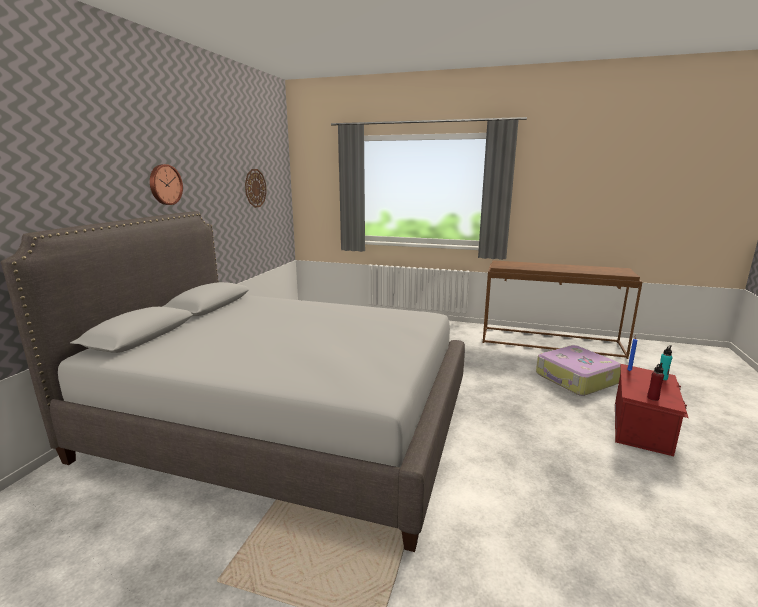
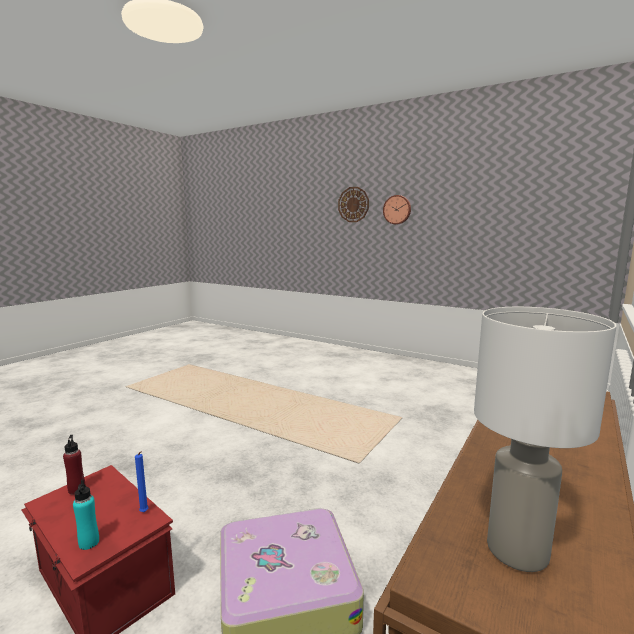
camera: 105 degrees right, 5 degrees down
grey bed [1,211,465,552] -> none
wall clock [245,169,267,208] -> wall clock moved to [338,187,369,222]
none -> white table lamp [474,307,616,572]

